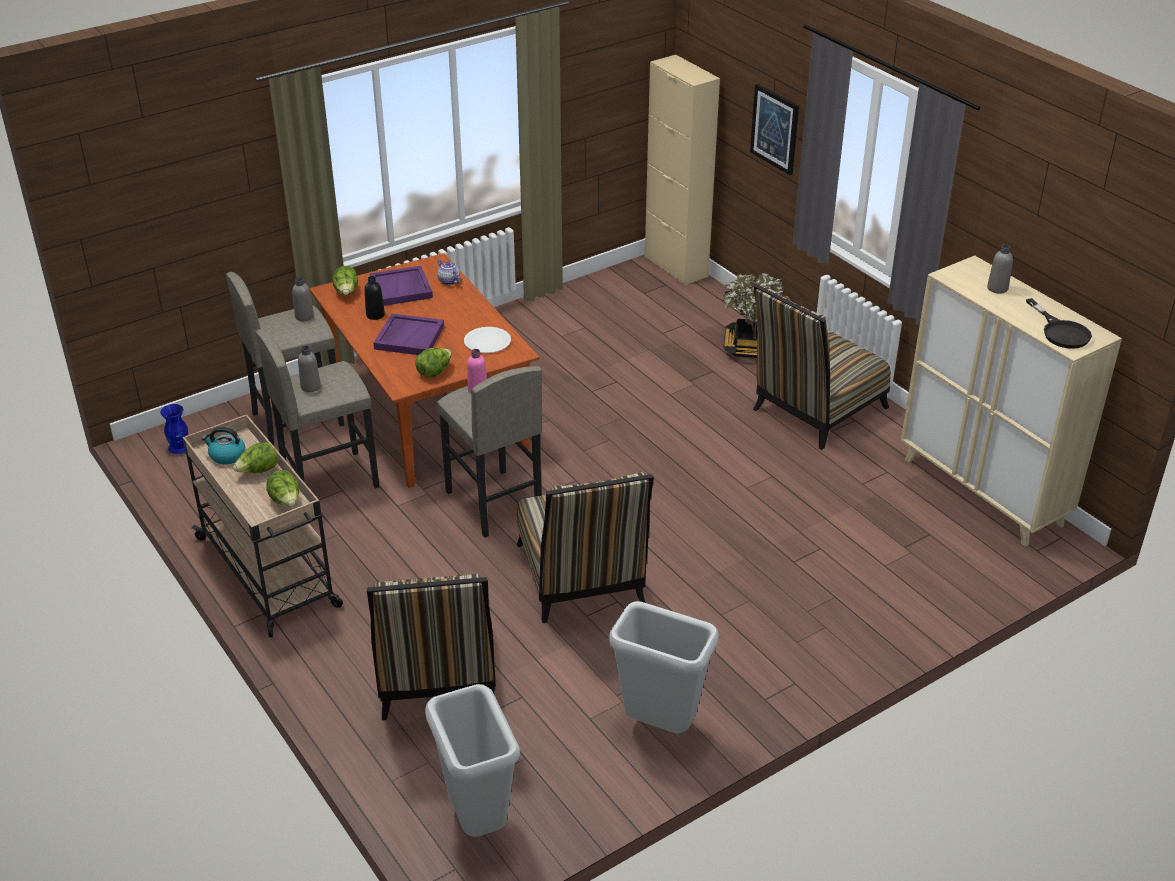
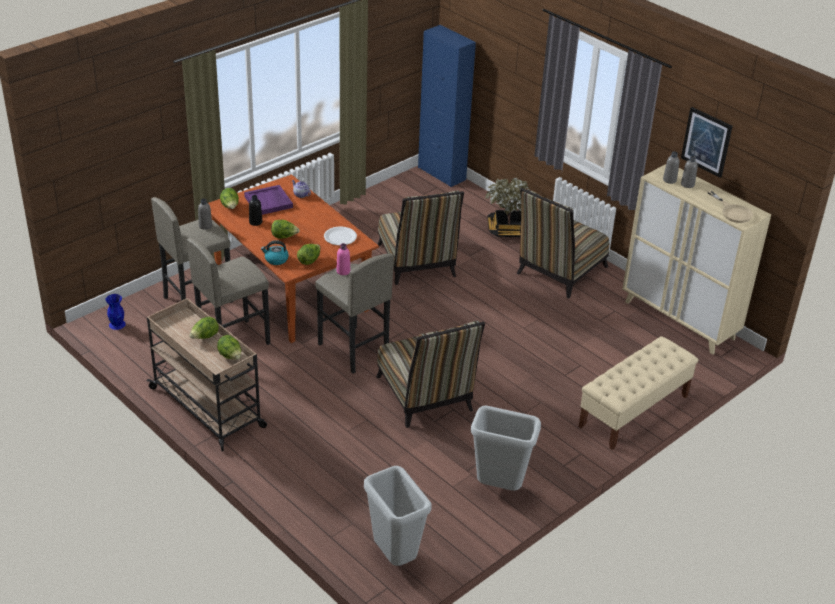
camera: 10 degrees left, 0 degrees up
kettle [202,427,245,464] -> kettle moved to [261,240,289,265]
grey bottle [298,346,321,392] -> grey bottle moved to [663,151,679,184]
chair [367,574,496,720] -> chair moved to [377,191,464,285]
purple tray [374,314,444,355] -> lettuce [271,220,300,239]
beige cabinet [645,55,720,285] -> blue cabinet [418,25,476,187]
picture [750,84,799,175] -> picture moved to [681,107,733,178]
black frying pan [1026,298,1092,349] -> beige frying pan [708,191,753,223]
none -> beige bench [579,336,699,450]

